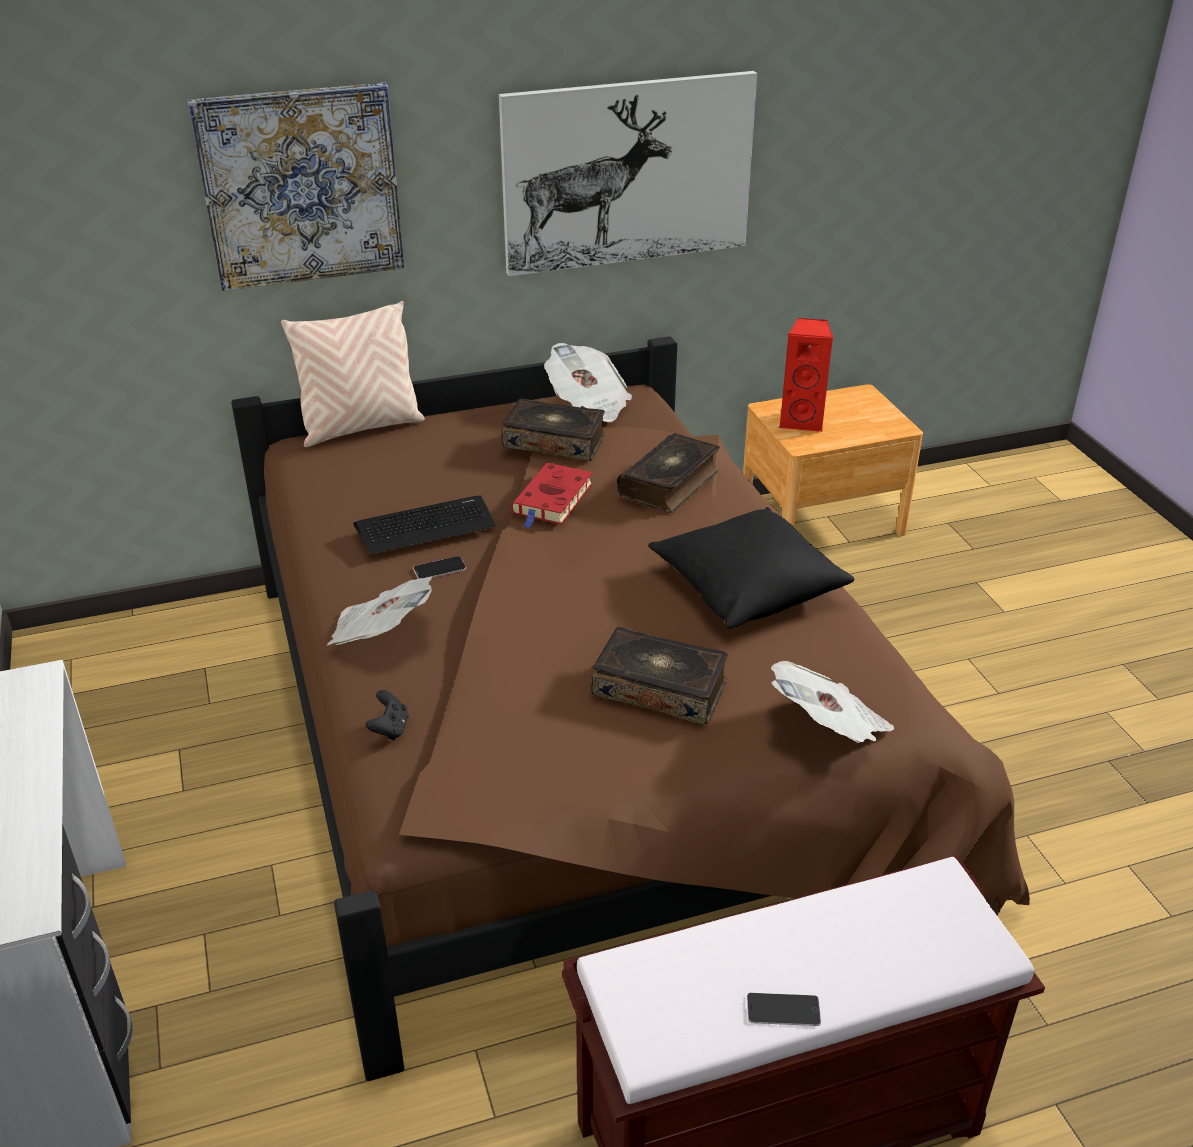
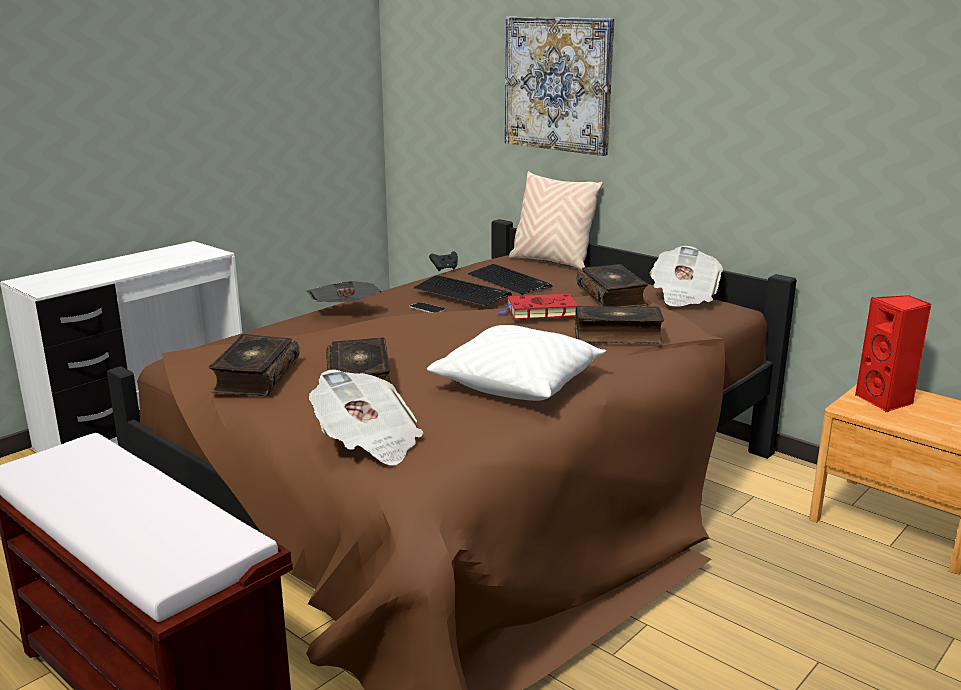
camera: 60 degrees right, 15 degrees down
black game controller [366,690,409,740] -> black game controller moved to [429,251,458,271]
picture [499,71,757,276] -> none
black pillow [648,507,854,629] -> white pillow [427,325,606,401]
phone [747,993,821,1026] -> none
none -> book [209,334,299,396]
none -> keyboard [468,264,553,295]

